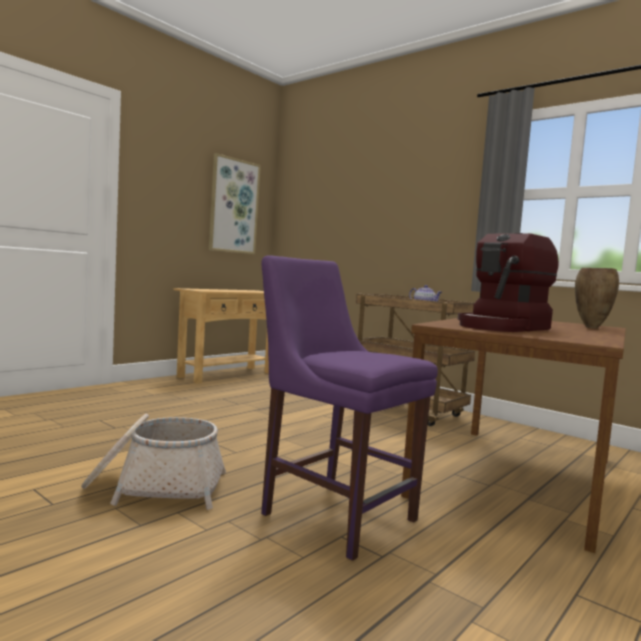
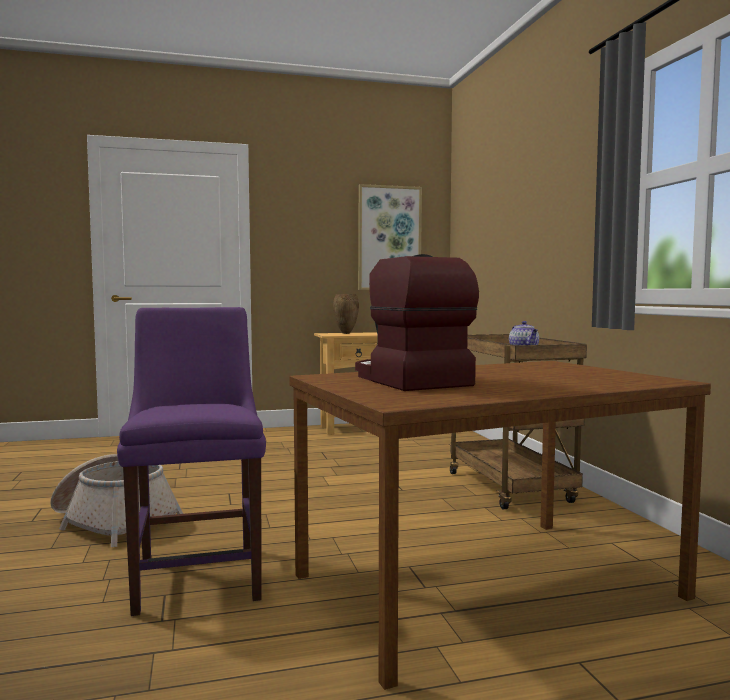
camera: 35 degrees right, 0 degrees up
coffee machine [458,233,559,332] -> coffee machine turned 75 degrees clockwise [355,254,479,391]
brown vase [575,268,619,328] -> brown vase moved to [333,294,359,334]

